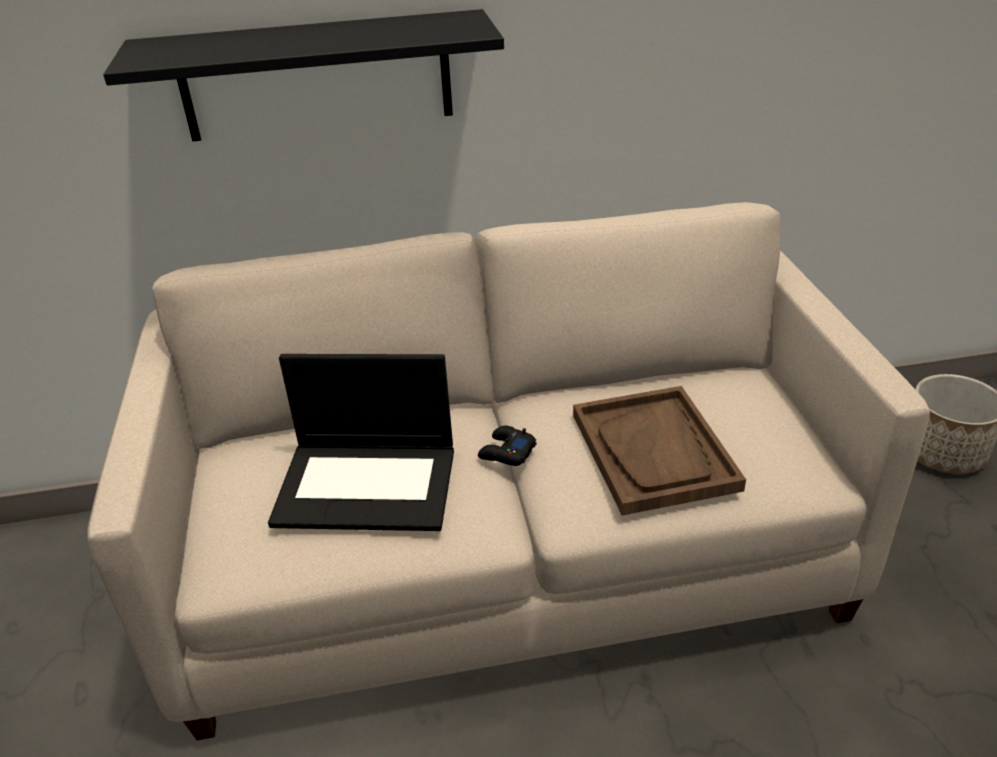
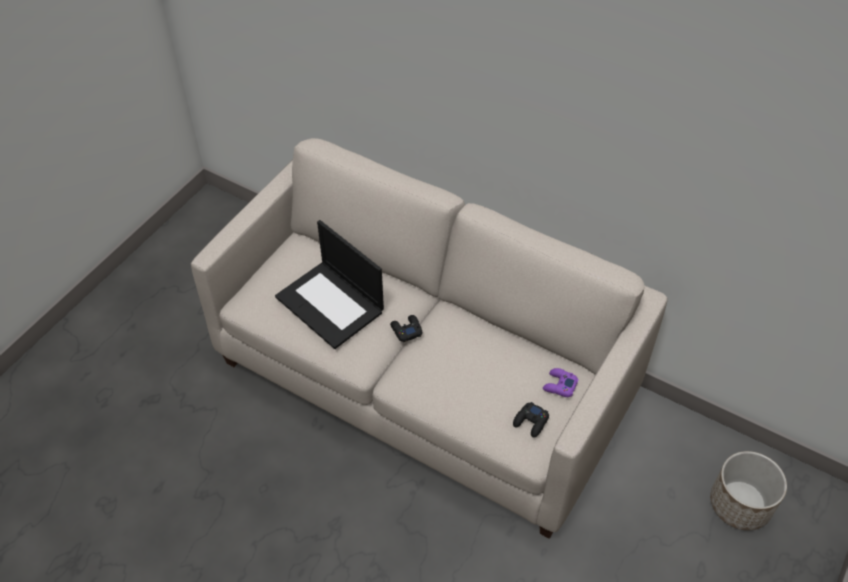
camera: 40 degrees right, 15 degrees up
black shelf [103,9,504,142] -> none
brown tray [573,386,746,516] -> none
none -> black game controller [513,402,549,438]
none -> purple game controller [543,368,579,397]

